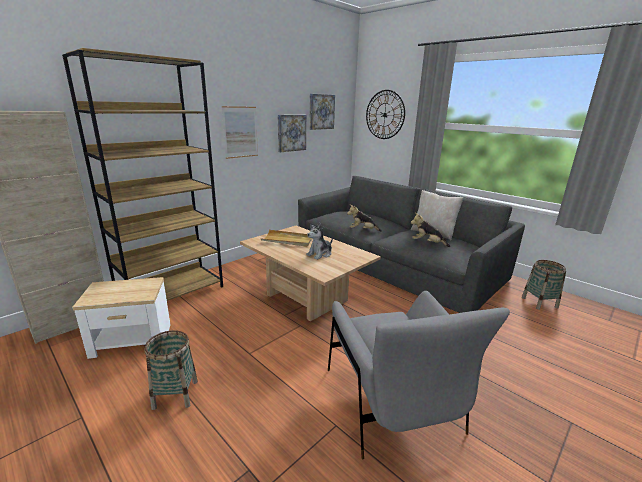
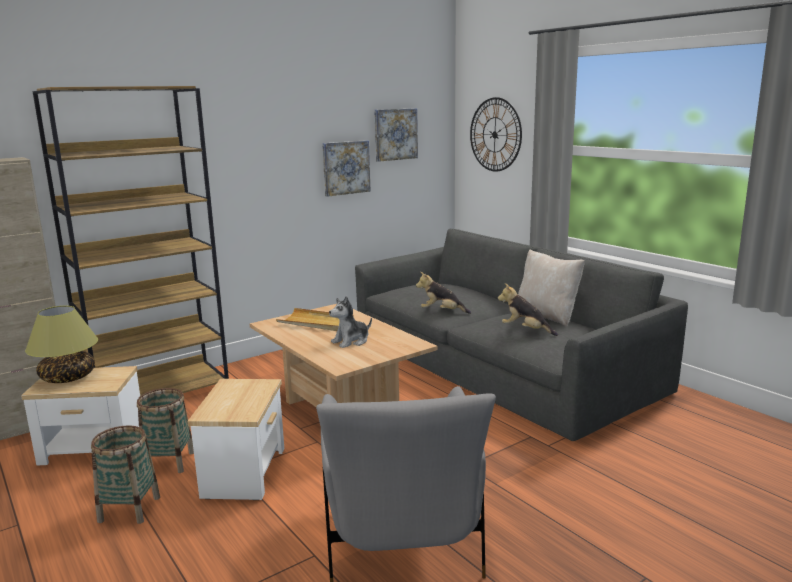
camera: 10 degrees right, 5 degrees down
picture [222,106,258,159] -> none
basket [522,260,566,310] -> basket moved to [137,388,194,473]
none -> table lamp [25,306,98,383]
none -> side table [187,379,284,500]

